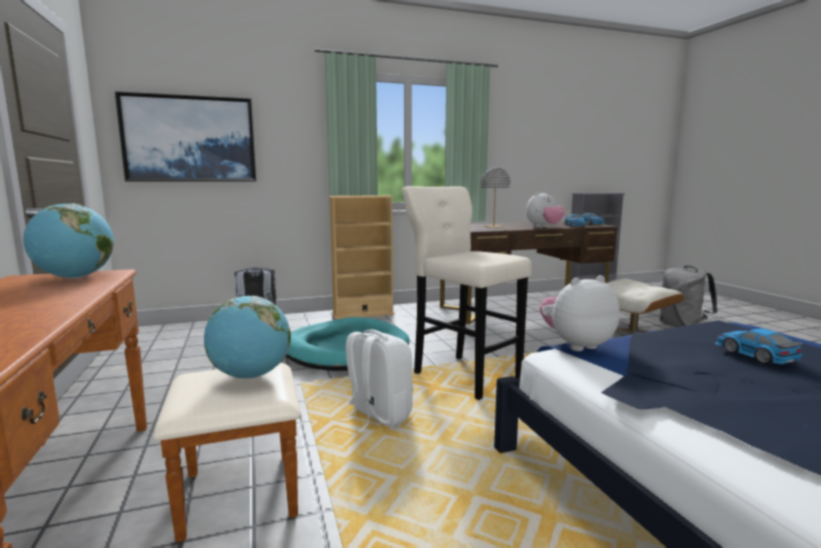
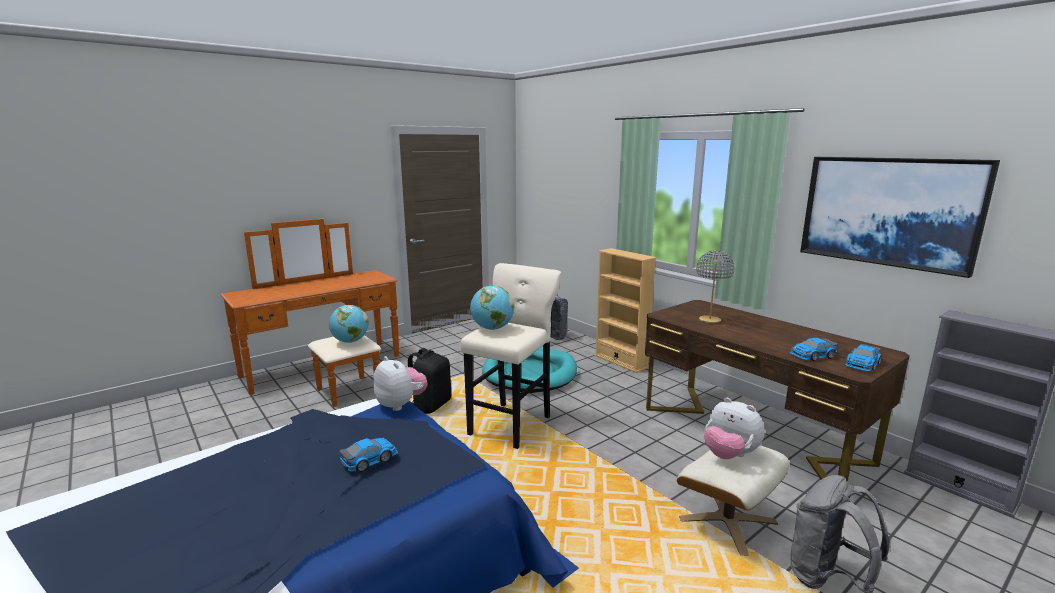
camera: 70 degrees right, 5 degrees up
globe [23,203,114,278] -> globe moved to [470,286,514,330]
picture [115,91,256,181] -> picture moved to [800,157,1000,278]
white backpack [340,330,413,433] -> black backpack [408,348,451,414]
plush toy [526,192,565,227] -> plush toy moved to [704,398,764,459]

